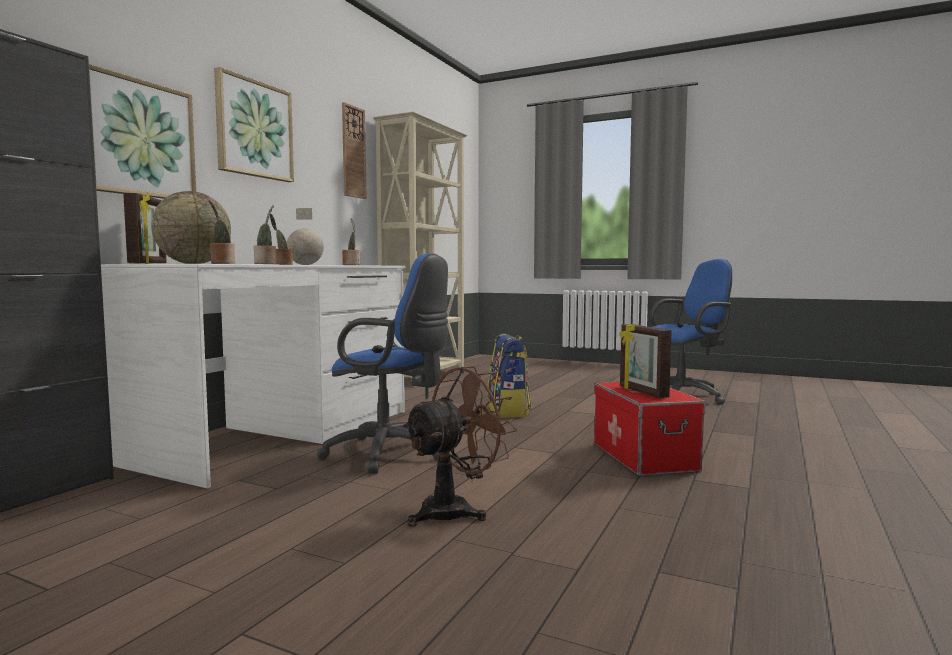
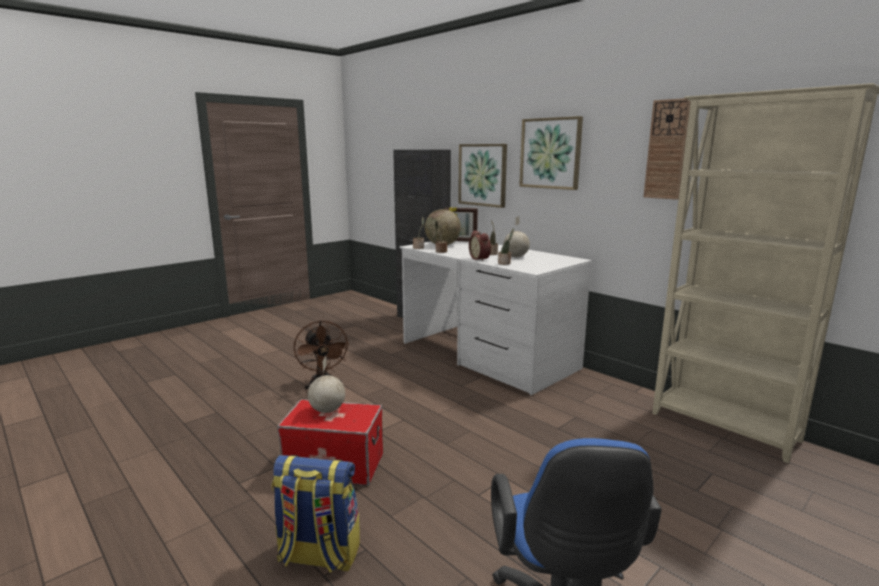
camera: 110 degrees right, 10 degrees up
blue office chair [317,253,448,474] -> none
backpack [487,334,532,418] -> backpack moved to [272,455,360,573]
picture frame [620,323,672,398] -> globe [308,356,345,413]
none -> alarm clock [469,231,491,261]

